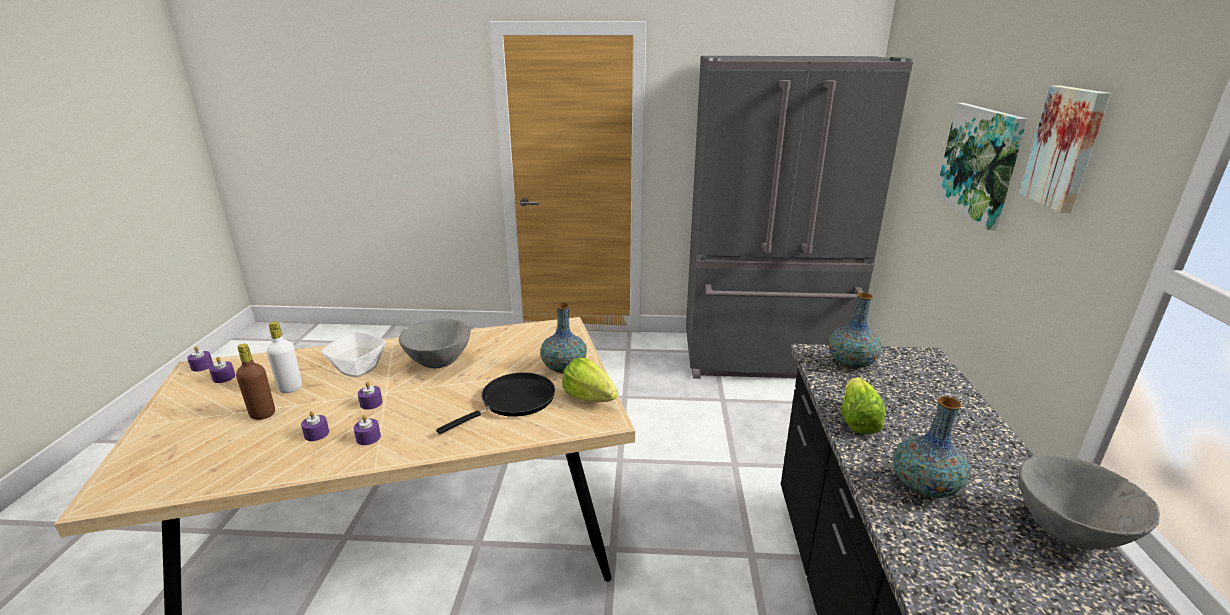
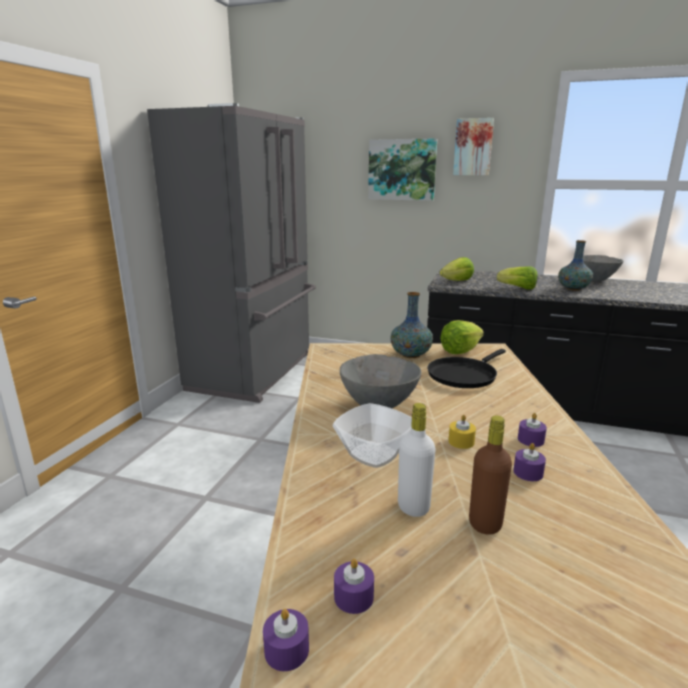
camera: 75 degrees left, 5 degrees down
purple candle [358,382,383,410] -> yellow candle [448,415,476,449]
black frying pan [436,373,555,434] -> black frying pan turned 105 degrees counterclockwise [427,349,506,388]
vase [829,292,882,369] -> lettuce [440,257,474,281]

